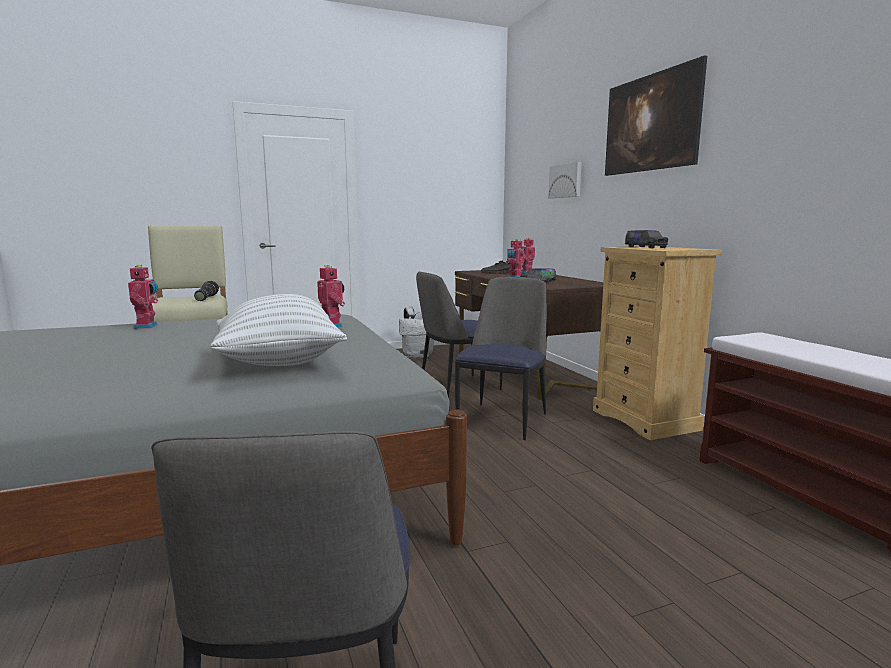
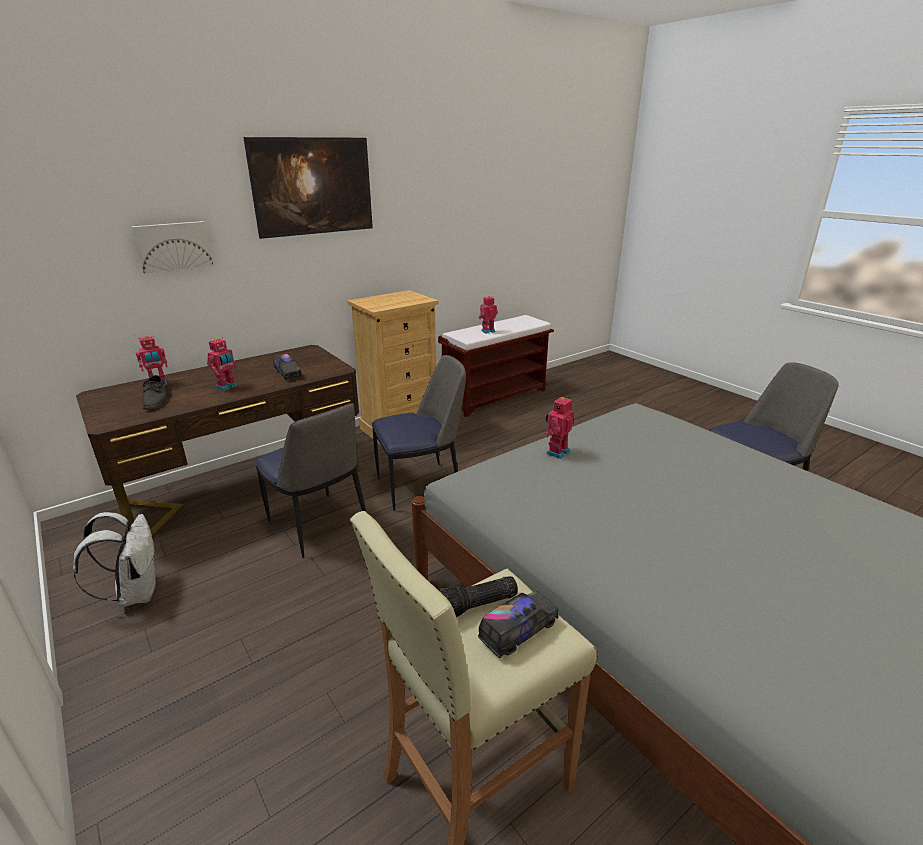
camera: 105 degrees left, 15 degrees up
toy robot [128,264,158,329] -> toy robot moved to [479,296,498,334]
white pillow [211,294,347,366] -> none
chair [455,277,546,440] -> chair turned 150 degrees clockwise [372,355,466,511]
toy truck [625,230,668,248] -> toy truck moved to [478,591,559,658]

